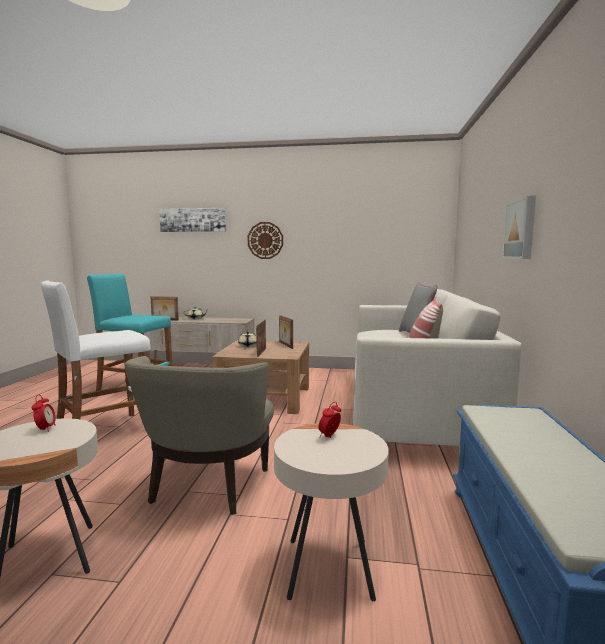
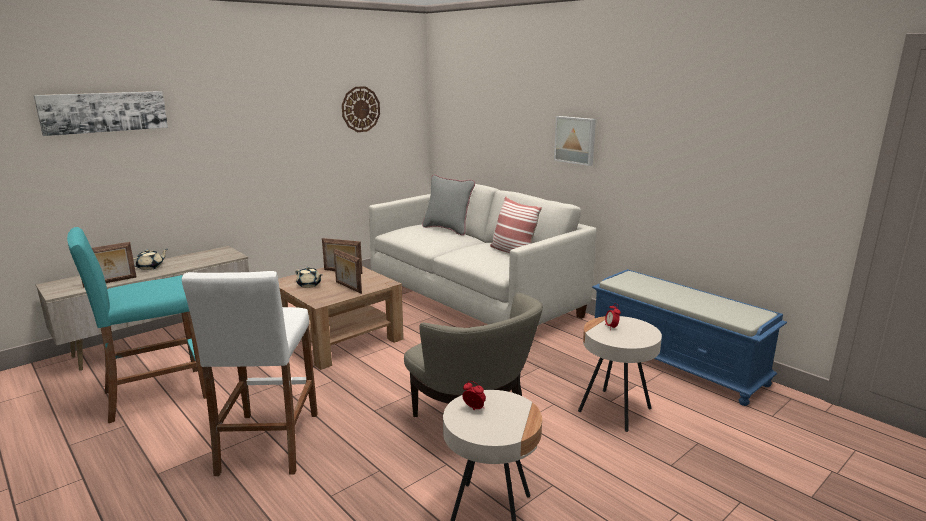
camera: 50 degrees left, 10 degrees up
wall clock [248,222,283,259] -> wall clock moved to [342,86,380,132]

